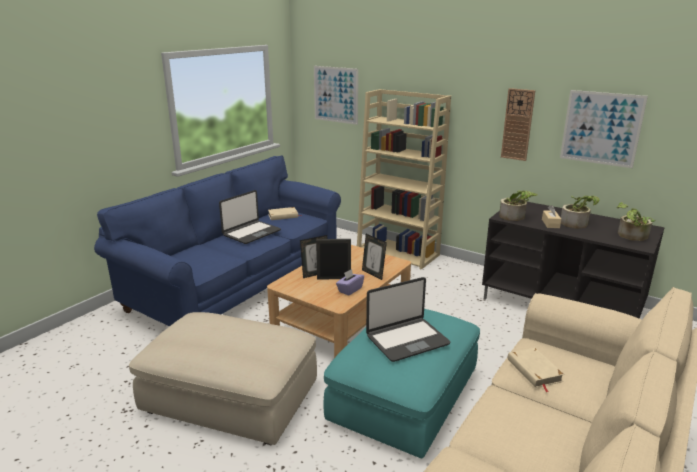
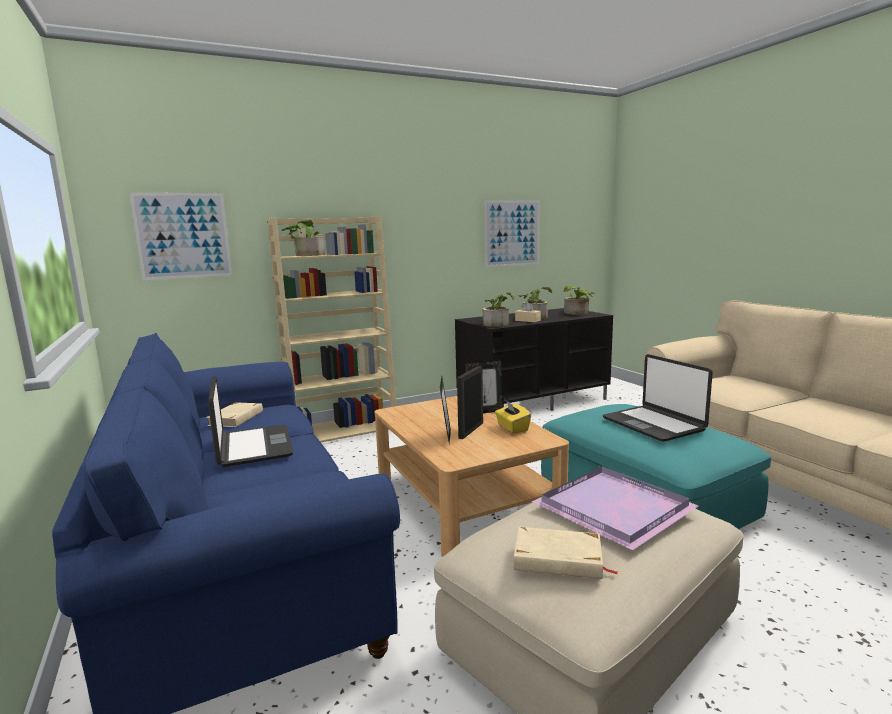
camera: 60 degrees left, 10 degrees down
purple tissue box [336,269,364,296] -> yellow tissue box [495,400,531,434]
laptop [366,277,451,362] -> laptop turned 150 degrees clockwise [603,354,713,442]
wall clock [501,88,535,161] -> none
beige book [508,347,565,392] -> beige book moved to [514,527,617,579]
none -> potted plant [281,220,325,256]
none -> purple tray [532,466,699,550]

